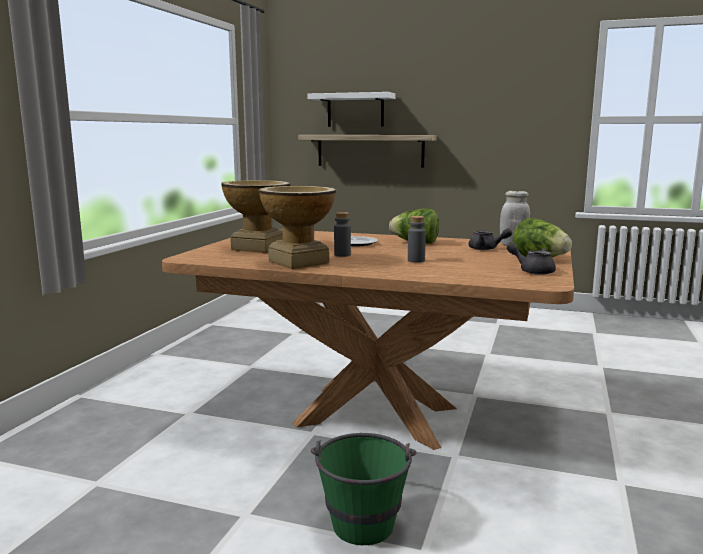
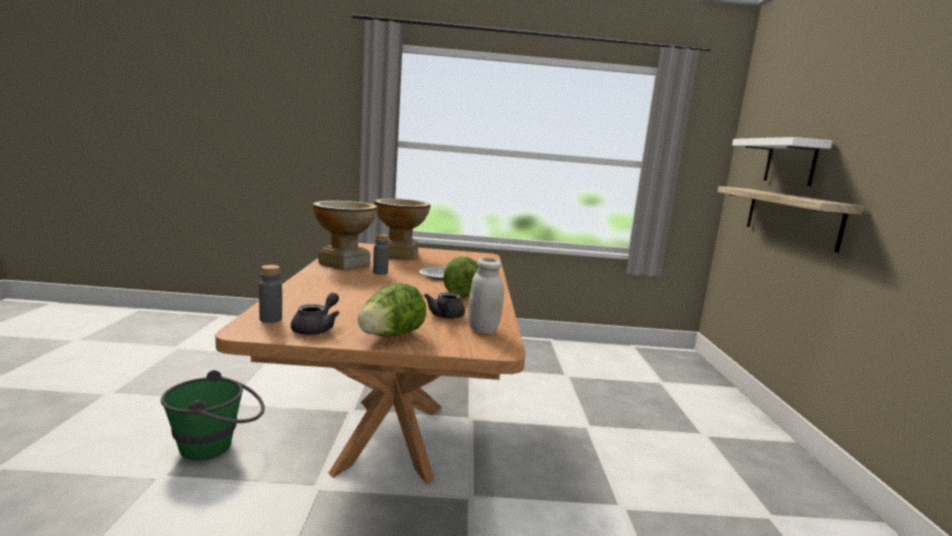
camera: 70 degrees right, 0 degrees up
grey bottle [408,216,426,263] -> grey bottle moved to [259,265,282,323]

